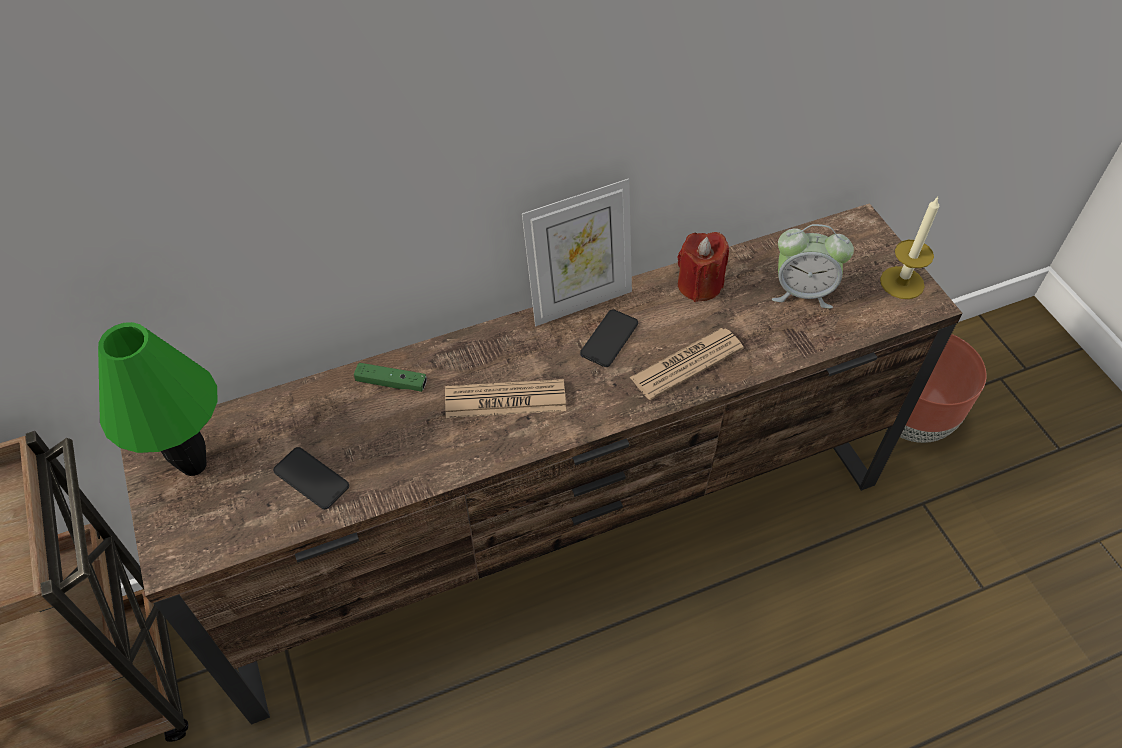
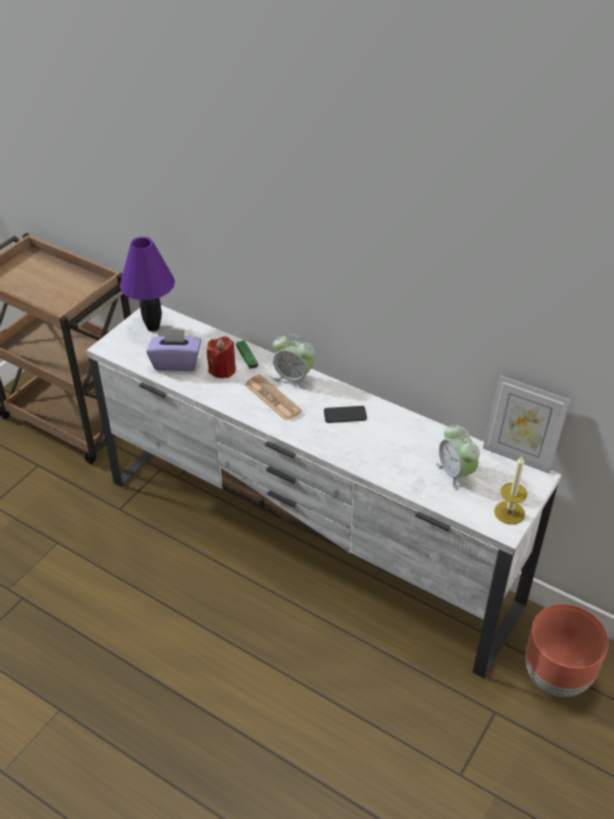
camera: 55 degrees right, 10 degrees down
green table lamp [98,322,218,476] -> purple table lamp [120,237,175,332]
brown tv stand [121,203,963,725] -> white tv stand [87,305,561,678]
phone [273,447,349,509] -> purple tissue box [147,328,201,371]
picture frame [522,178,632,326] -> picture frame moved to [483,375,570,474]
newspaper [629,328,743,400] -> none
red candle [677,232,729,302] -> red candle moved to [207,336,236,378]
none -> alarm clock [273,334,315,390]

